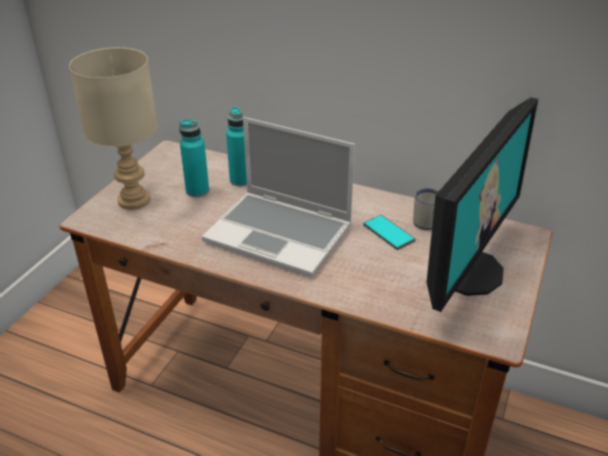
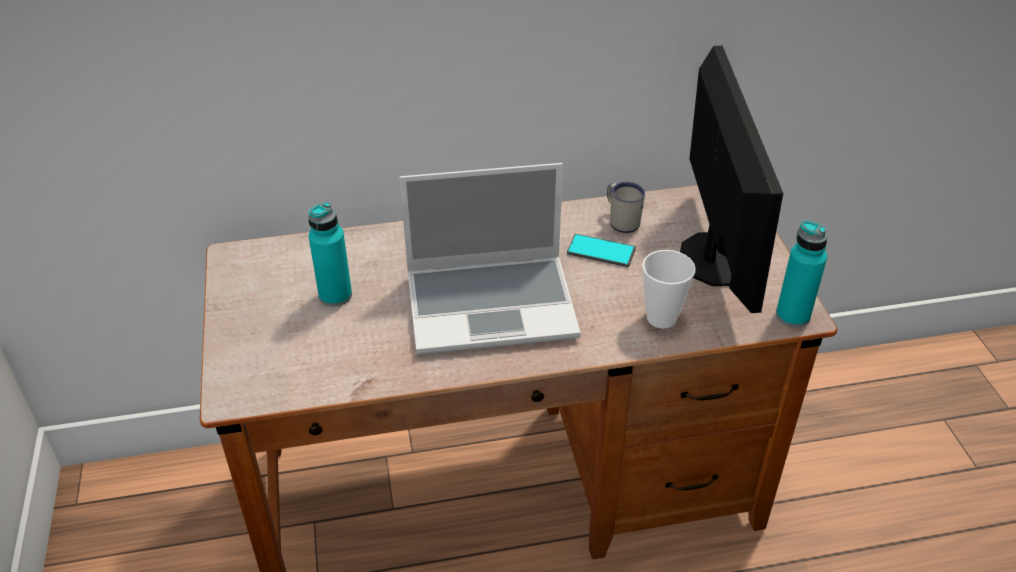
camera: 35 degrees left, 5 degrees up
beige table lamp [69,47,158,210] -> none
turquoise bottle [226,107,247,186] -> turquoise bottle moved to [776,220,827,327]
none -> cup [642,250,696,329]

